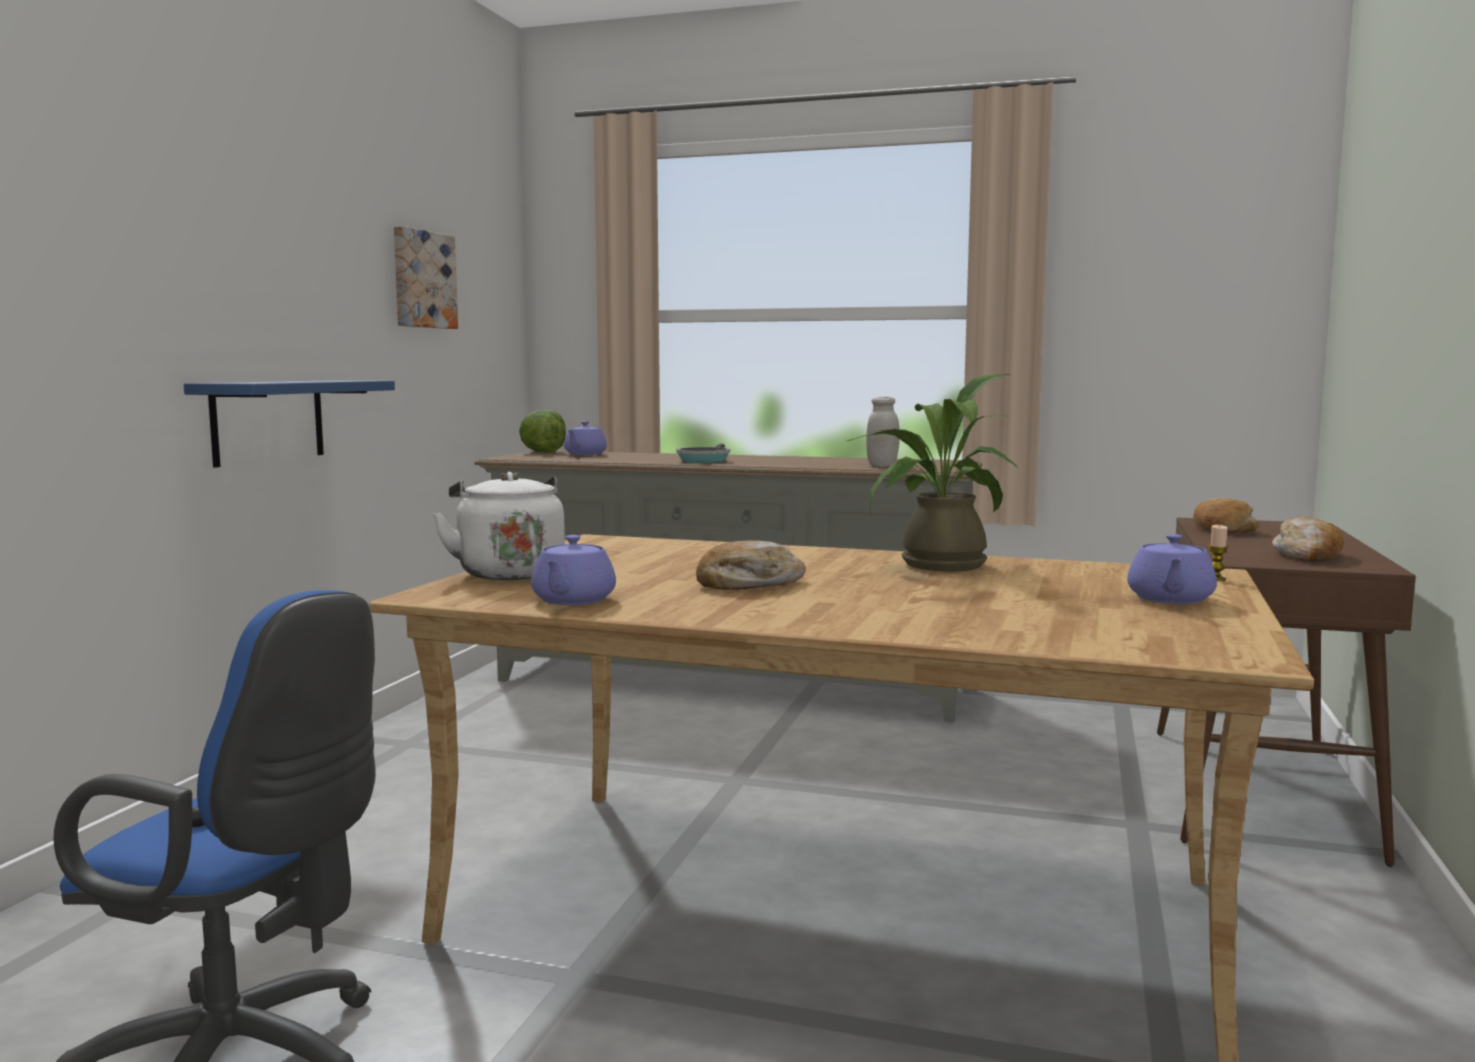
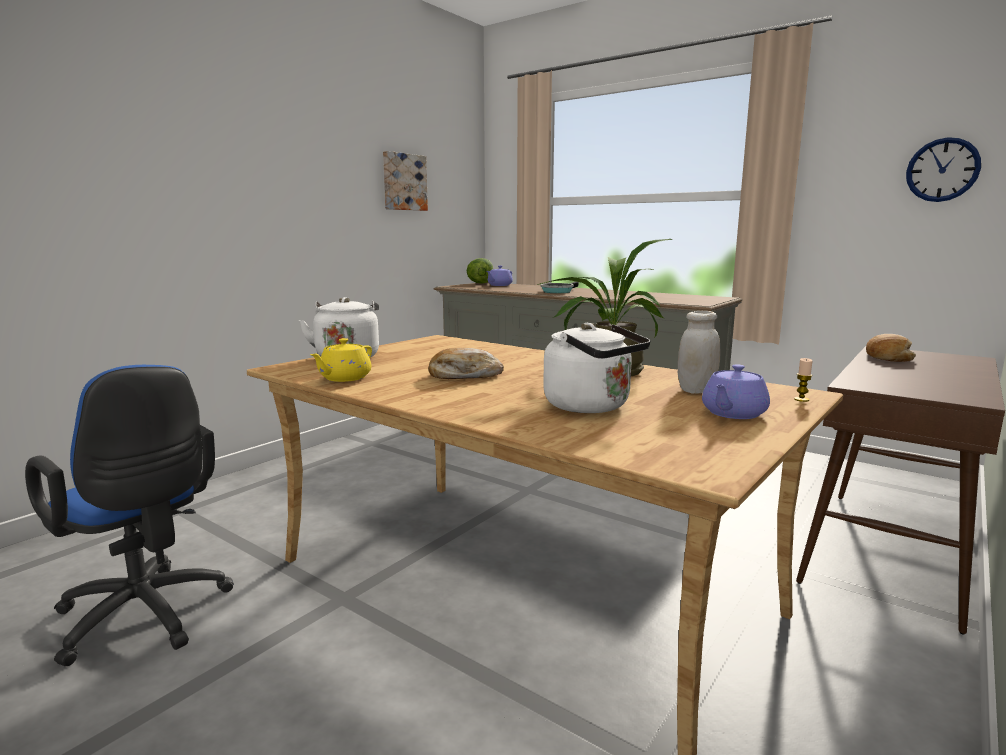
camera: 20 degrees right, 5 degrees up
blue shelf [184,380,395,468] -> none
purple teapot [531,535,616,605] -> yellow teapot [310,338,372,382]
white jar [866,397,900,467] -> white jar moved to [678,311,721,394]
bread [1272,517,1344,561] -> none
none -> white kettle [543,323,650,413]
none -> wall clock [906,137,981,202]

